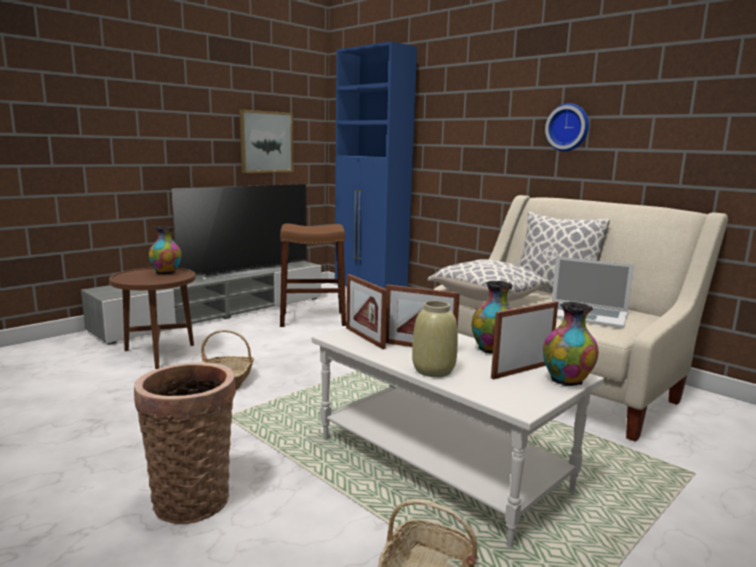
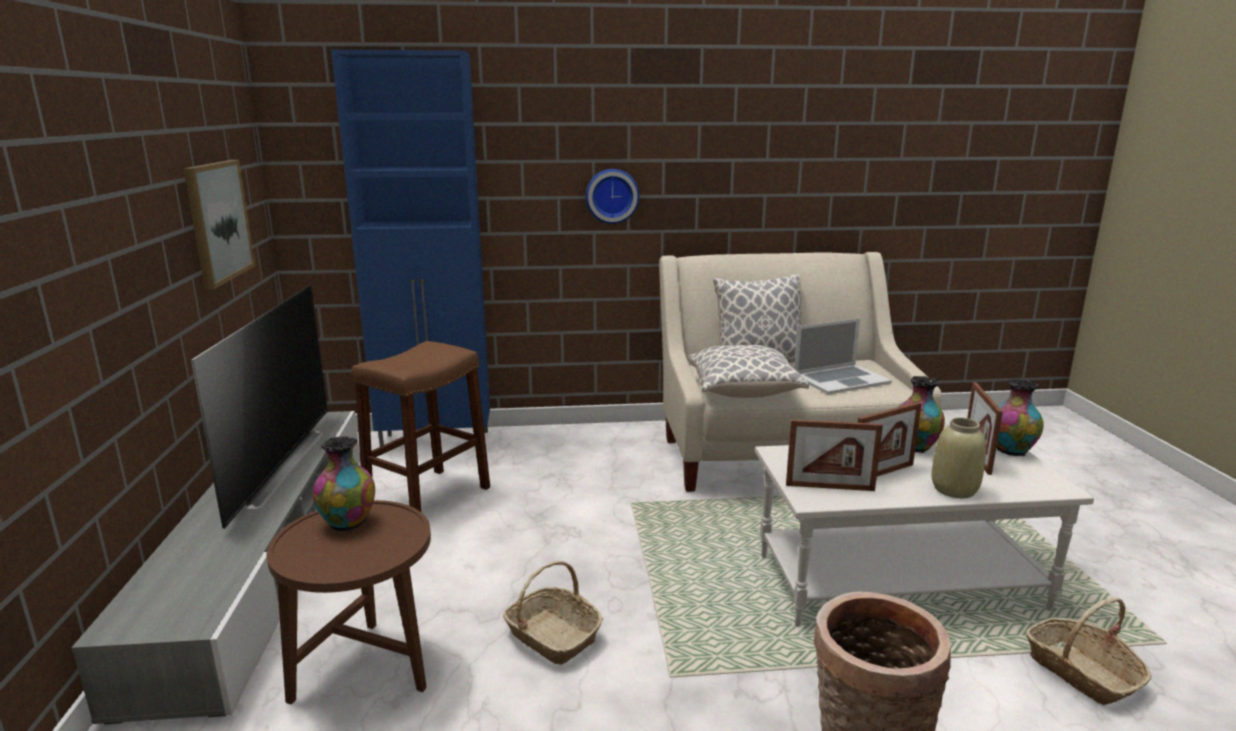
camera: 50 degrees left, 5 degrees up
wall clock [545,103,589,151] -> wall clock moved to [585,169,639,224]

